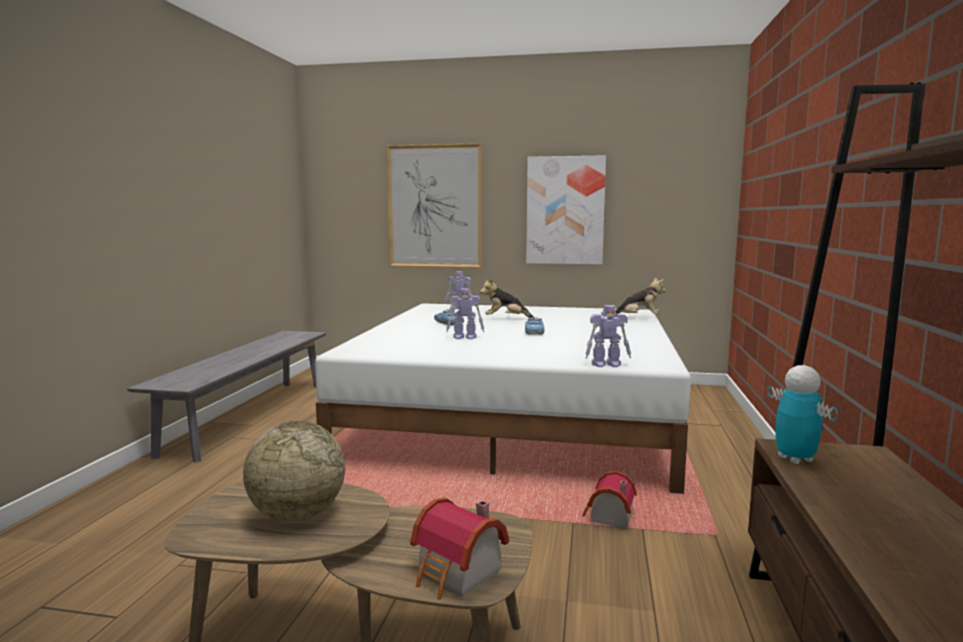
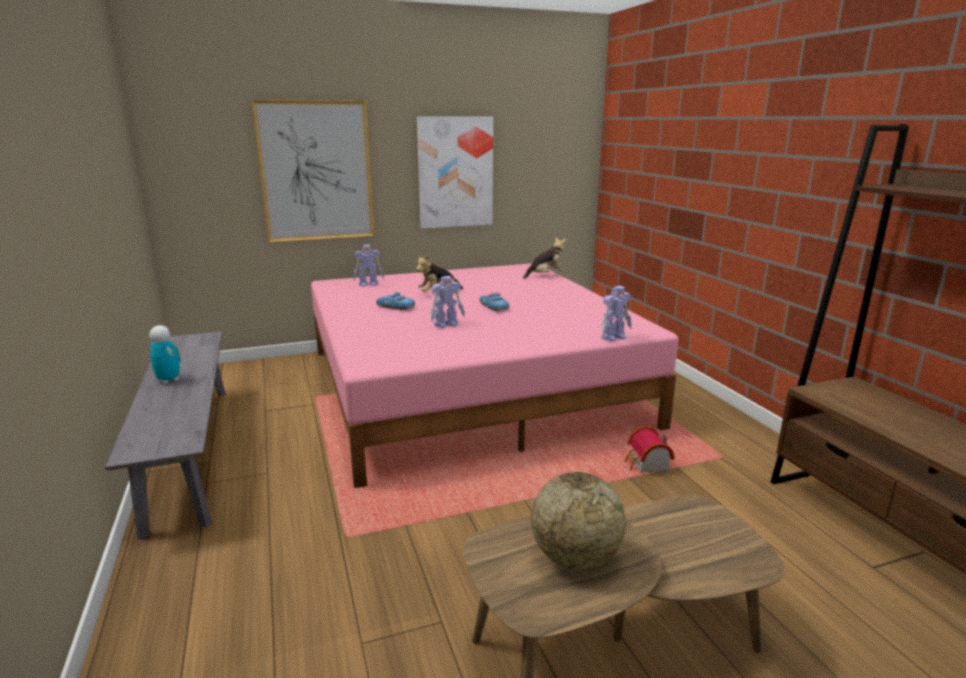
camera: 30 degrees left, 10 degrees up
white bed [315,303,691,494] -> pink bed [311,263,678,488]
toy house [410,498,509,600] -> none
toy robot [767,365,838,464] -> toy robot moved to [149,325,181,384]

